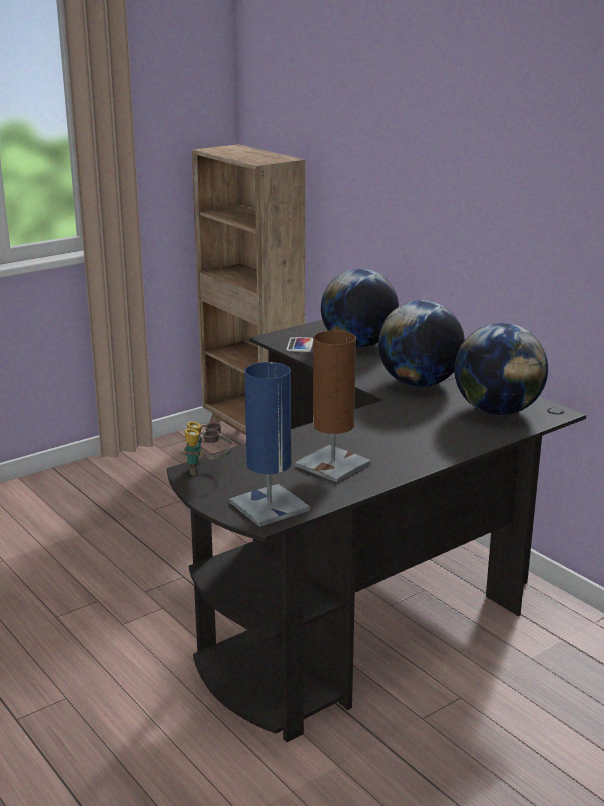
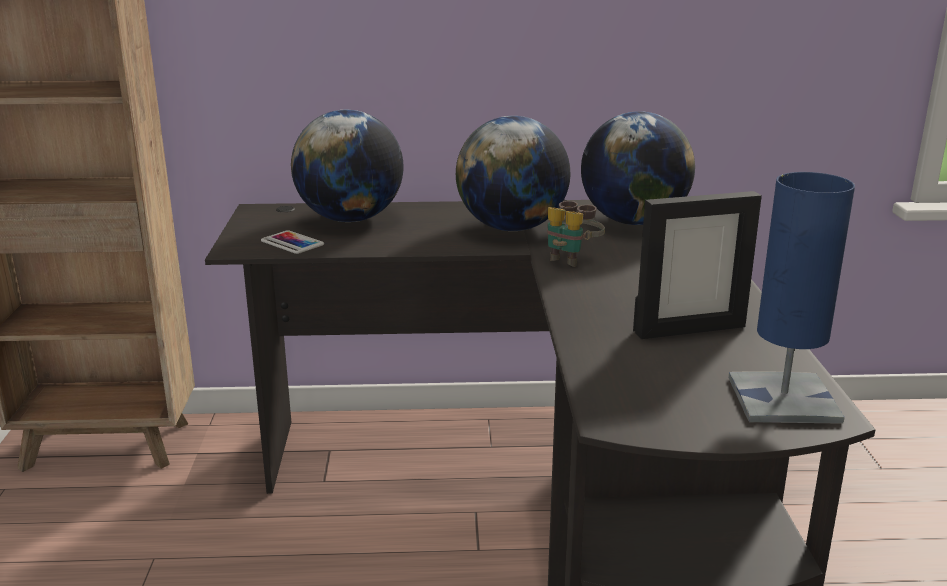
camera: 55 degrees left, 0 degrees up
binoculars [181,421,233,476] -> binoculars moved to [547,201,605,267]
brown table lamp [295,330,371,482] -> picture frame [633,191,762,339]

